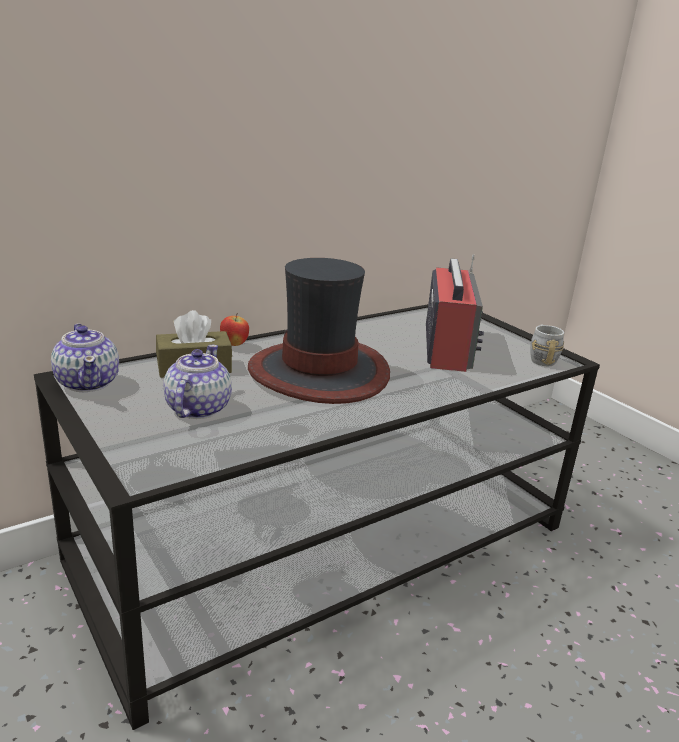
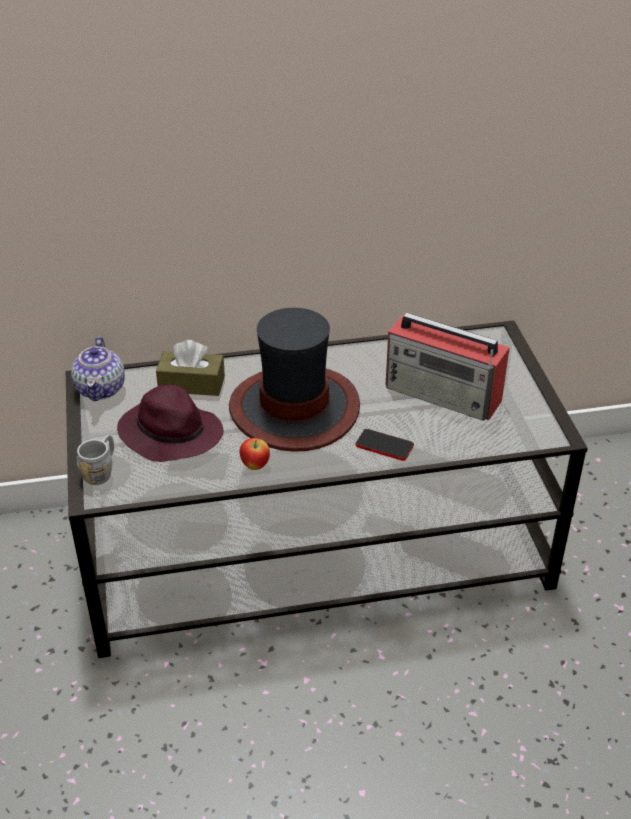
camera: 25 degrees right, 15 degrees up
teapot [163,345,232,419] -> purple hat [117,384,224,462]
apple [220,313,249,346] -> apple moved to [240,438,270,470]
radio [426,254,484,372] -> radio turned 90 degrees clockwise [386,313,510,421]
grey mug [530,324,564,366] -> grey mug moved to [77,435,114,485]
none -> phone [355,429,414,461]

